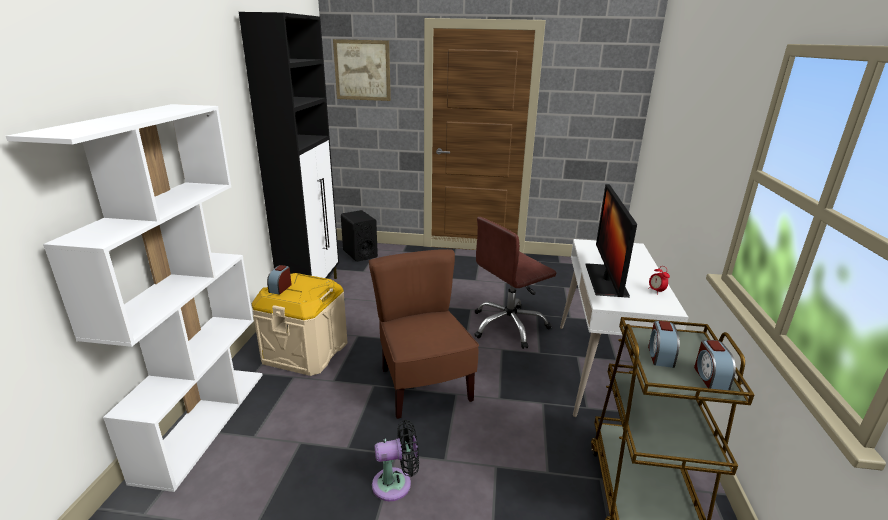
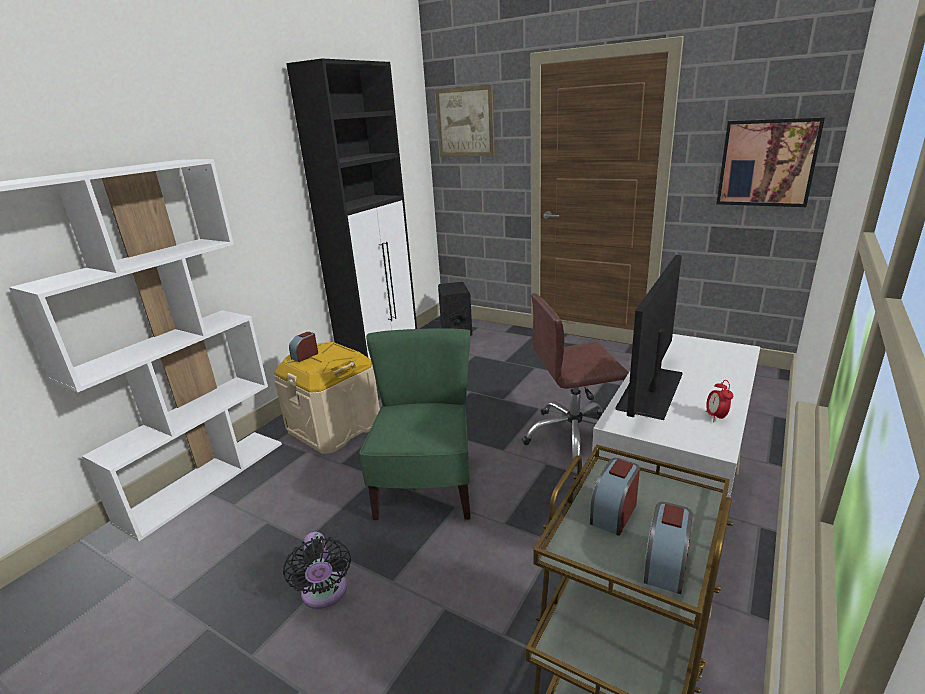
camera: 25 degrees right, 0 degrees up
brown chair [369,249,479,419] -> green chair [359,328,471,520]
black fan [372,420,419,501] -> black fan turned 60 degrees clockwise [283,532,351,609]
none -> picture [716,117,825,207]

